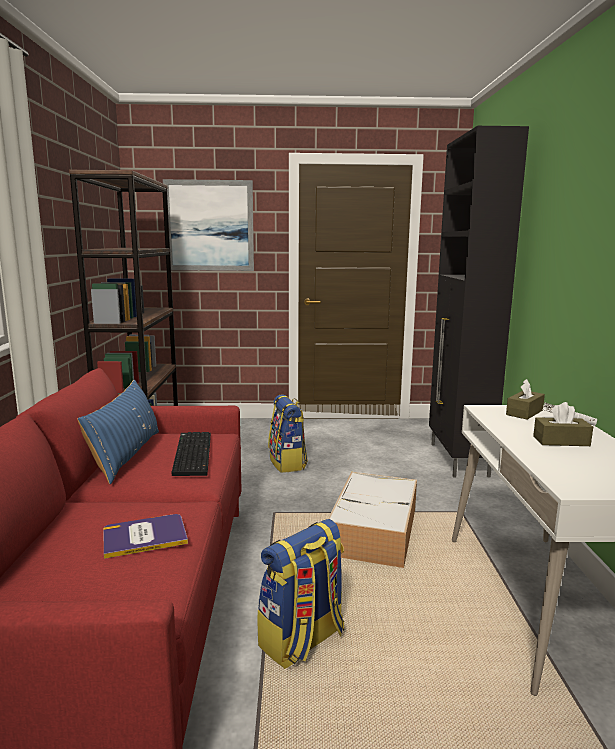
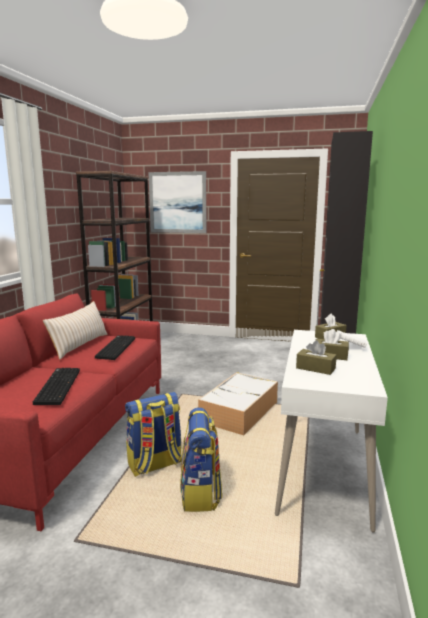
camera: 15 degrees right, 0 degrees up
blue pillow [77,380,159,484] -> beige pillow [43,301,108,360]
book [104,514,188,559] -> keyboard [33,368,80,405]
backpack [268,394,308,473] -> backpack moved to [180,407,222,512]
none -> brown tissue box [296,340,337,375]

